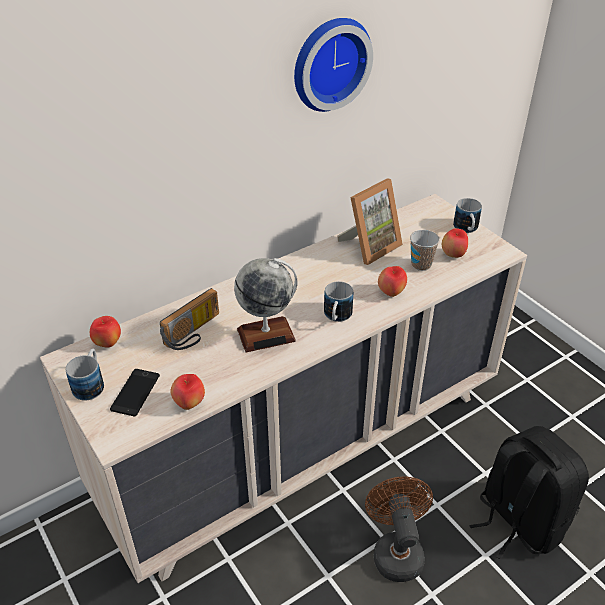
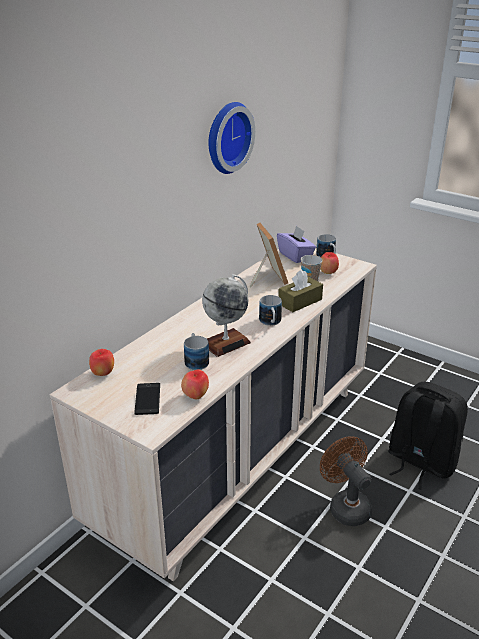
camera: 20 degrees left, 10 degrees down
mug [66,349,104,401] -> mug moved to [184,333,209,370]
radio [160,288,219,350] -> none
picture frame [337,178,403,265] -> picture frame turned 45 degrees counterclockwise [250,222,288,287]
apple [378,266,407,297] -> brown tissue box [278,270,323,312]
none -> purple tissue box [277,226,316,263]

